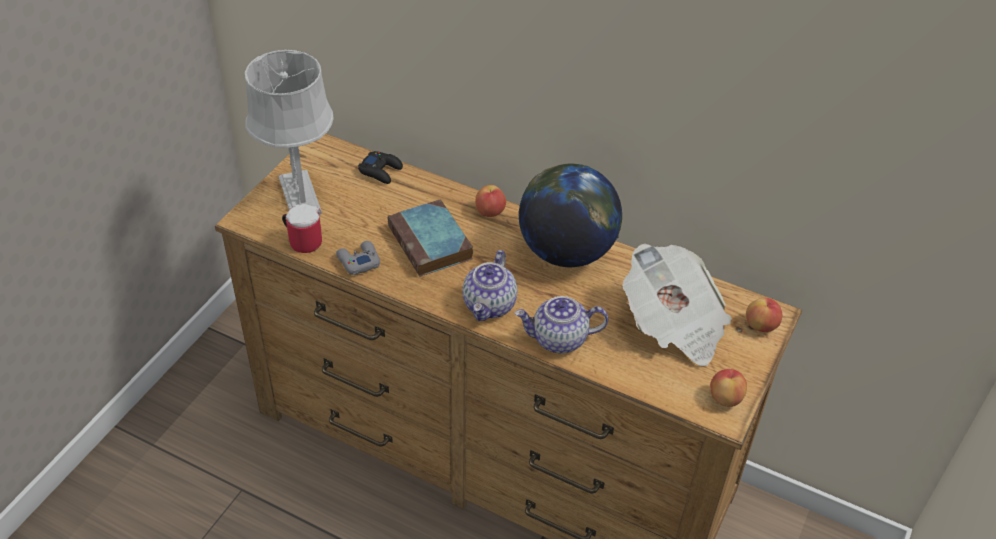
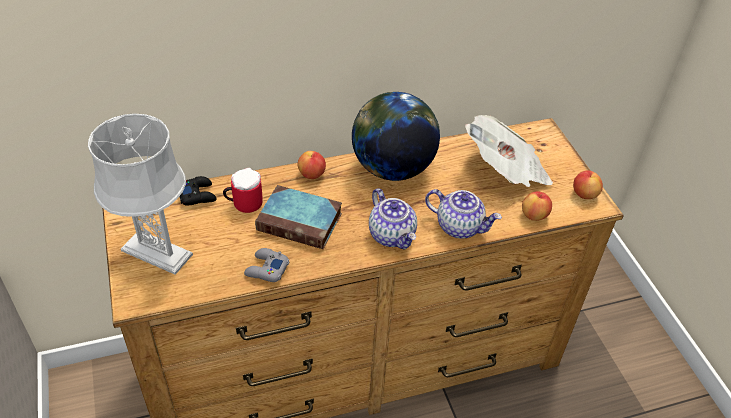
camera: 45 degrees left, 0 degrees up
mug [282,204,322,253] -> mug moved to [223,168,263,213]
teapot [515,296,608,353] -> teapot turned 105 degrees counterclockwise [425,189,502,238]
apple [746,298,782,332] -> apple moved to [522,191,552,221]

